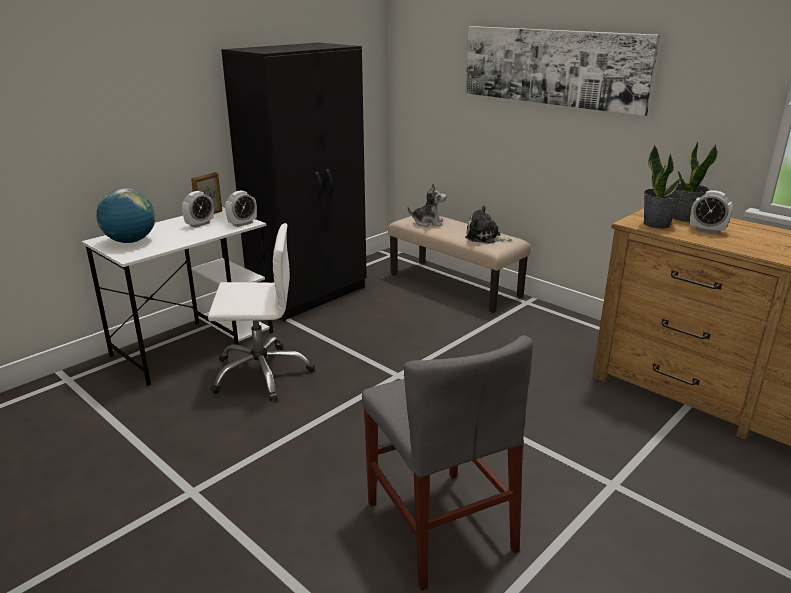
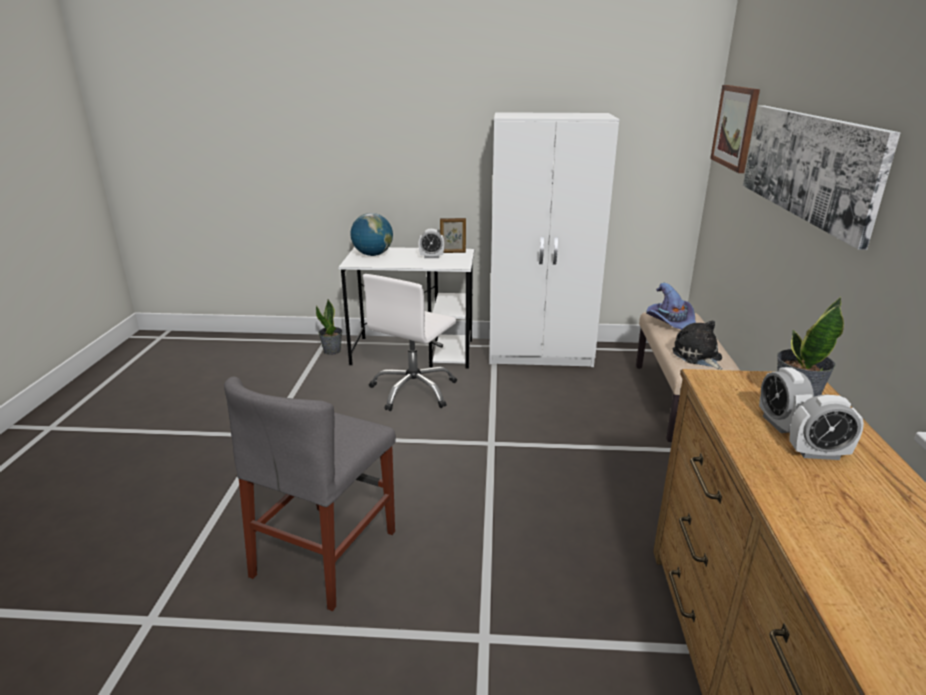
camera: 50 degrees right, 0 degrees up
white office chair [208,223,315,401] -> white office chair turned 75 degrees clockwise [363,274,457,411]
black wardrobe [221,43,367,321] -> white wardrobe [489,112,619,367]
alarm clock [225,190,257,227] -> alarm clock moved to [789,394,864,460]
plush toy [407,183,447,227] -> purple hat [646,283,696,329]
potted plant [644,145,682,229] -> potted plant moved to [316,299,343,355]
none -> picture [710,85,760,173]

